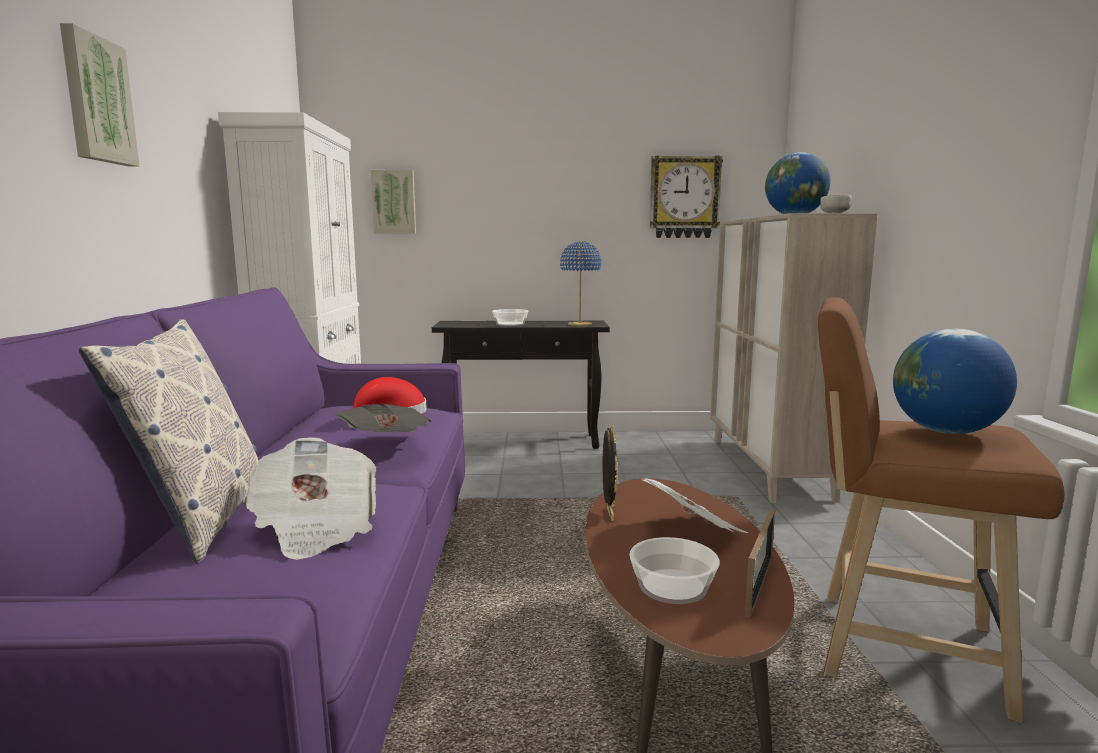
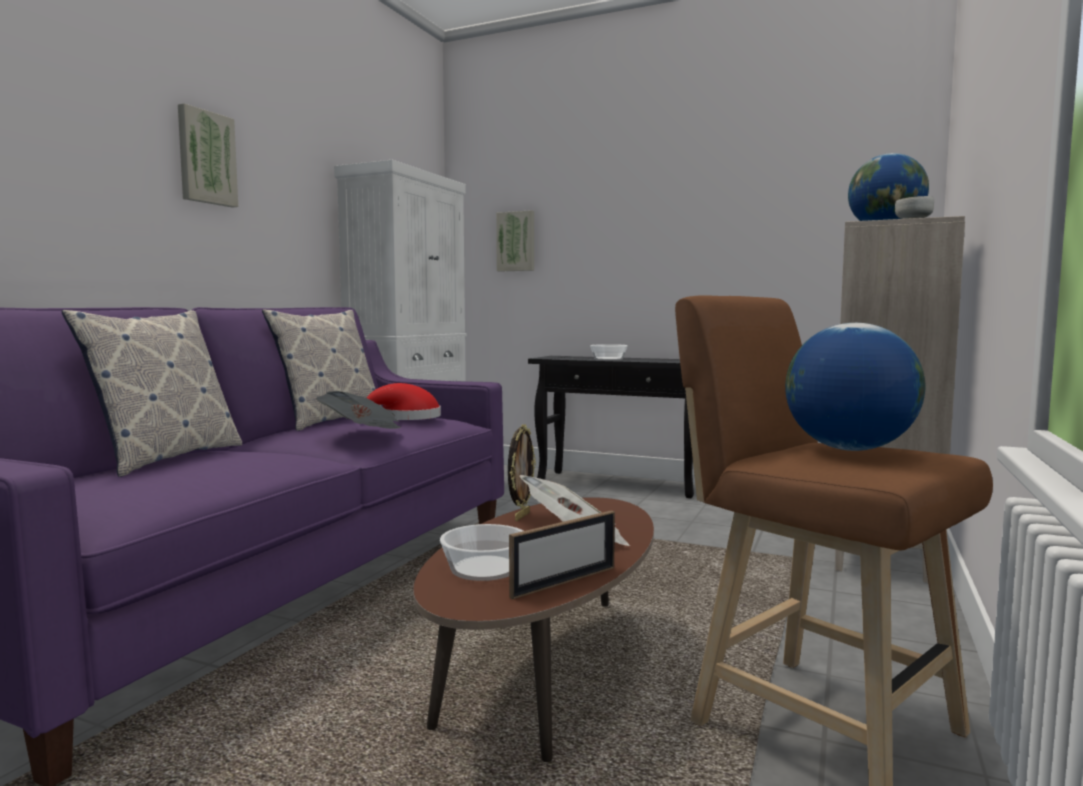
camera: 25 degrees right, 5 degrees down
newspaper [243,437,376,560] -> none
blue table lamp [560,241,601,326] -> none
wall clock [649,155,723,238] -> none
none -> pillow [262,309,381,431]

